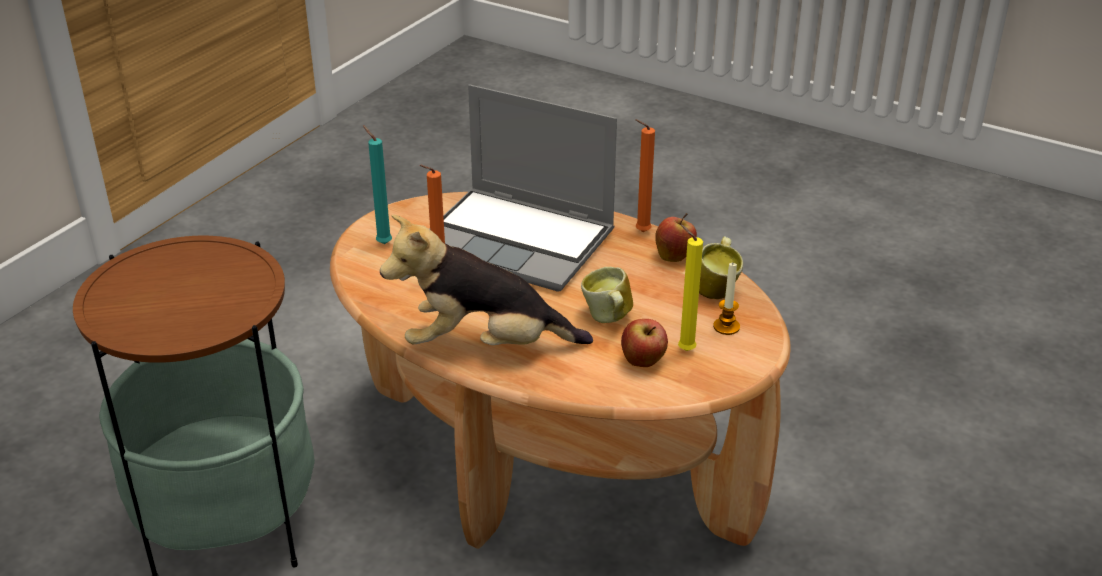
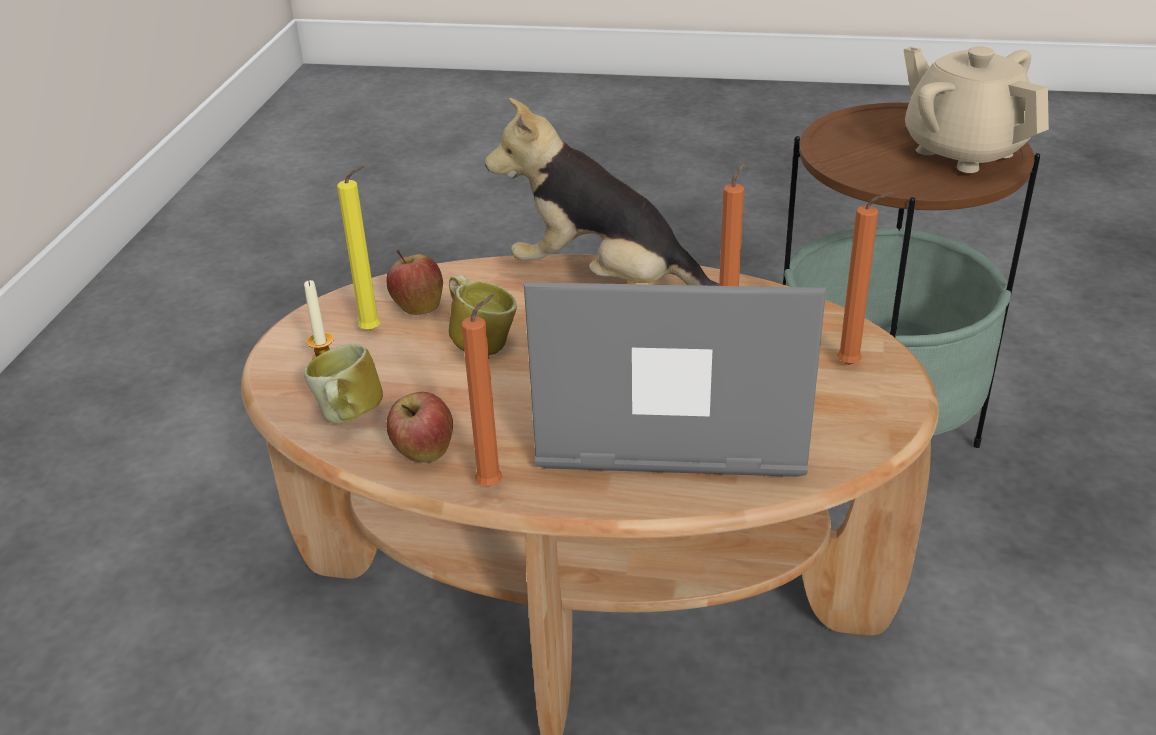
camera: 160 degrees right, 0 degrees up
turquoise candle [363,125,392,244] -> orange candle [837,192,893,365]
plush toy [380,215,593,345] -> plush toy turned 135 degrees counterclockwise [485,98,719,286]
none -> beige teapot [904,46,1049,173]

